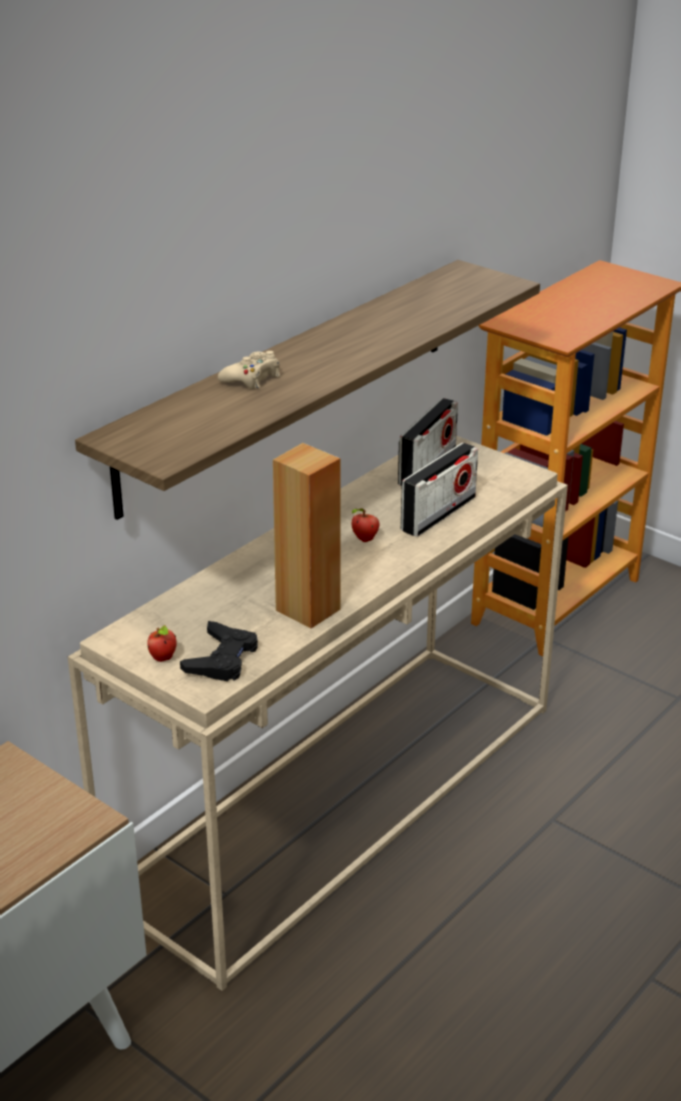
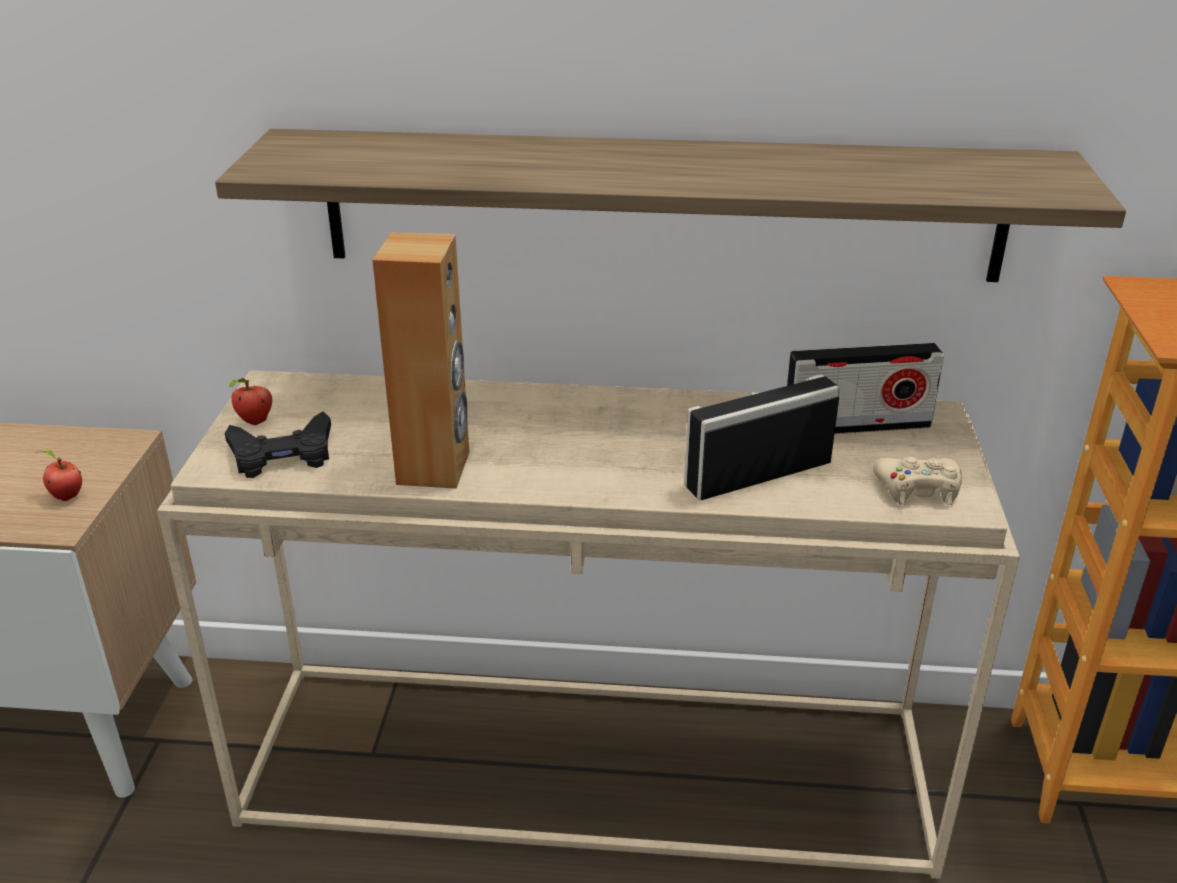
camera: 55 degrees right, 0 degrees up
beige game controller [218,351,280,389] -> beige game controller moved to [873,456,962,505]
apple [352,508,379,542] -> apple moved to [34,450,82,501]
radio [401,443,478,537] -> radio turned 150 degrees clockwise [684,374,840,500]

